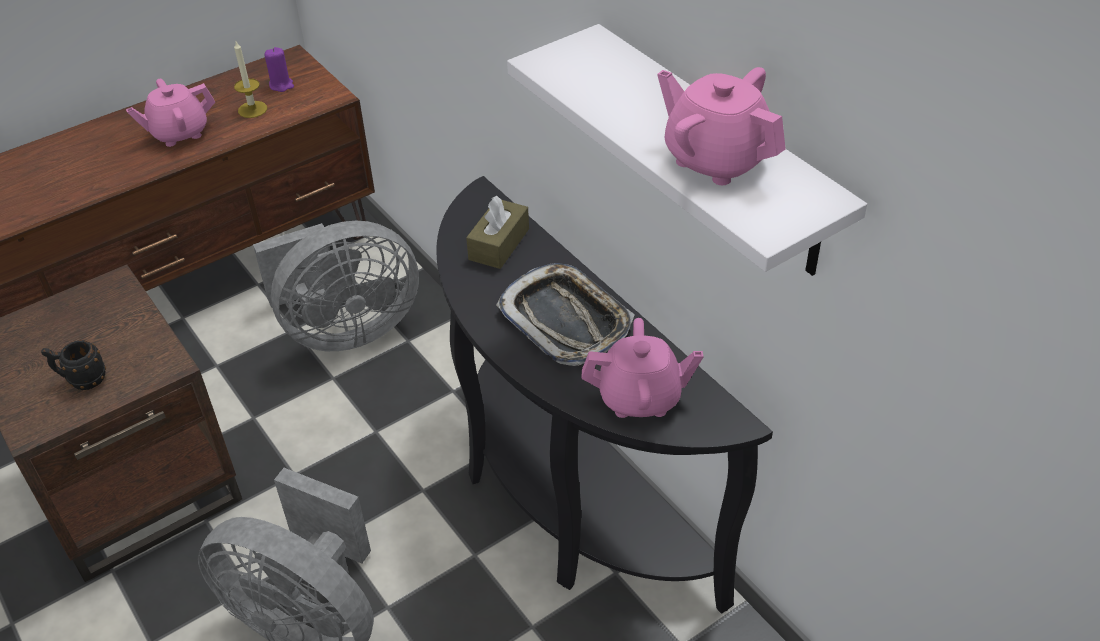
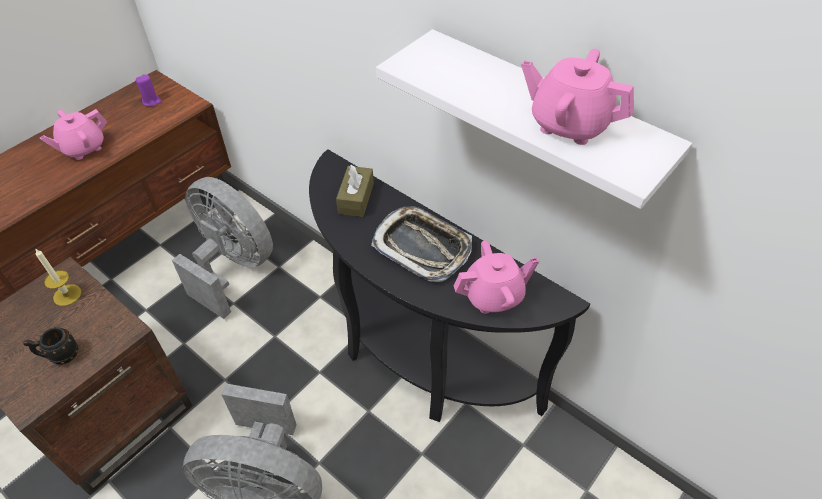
camera: 15 degrees left, 5 degrees up
candle [234,42,267,118] -> candle moved to [35,248,81,306]
grey fan [253,221,419,351] -> grey fan turned 105 degrees counterclockwise [172,177,273,319]

